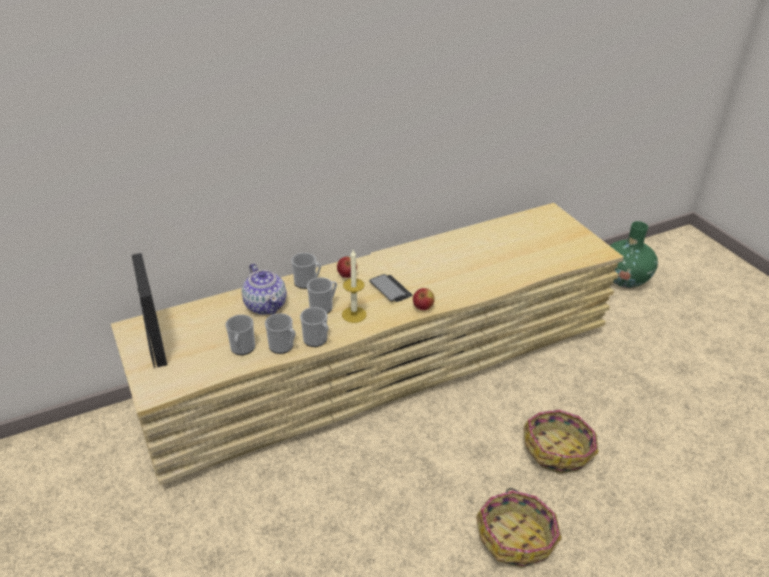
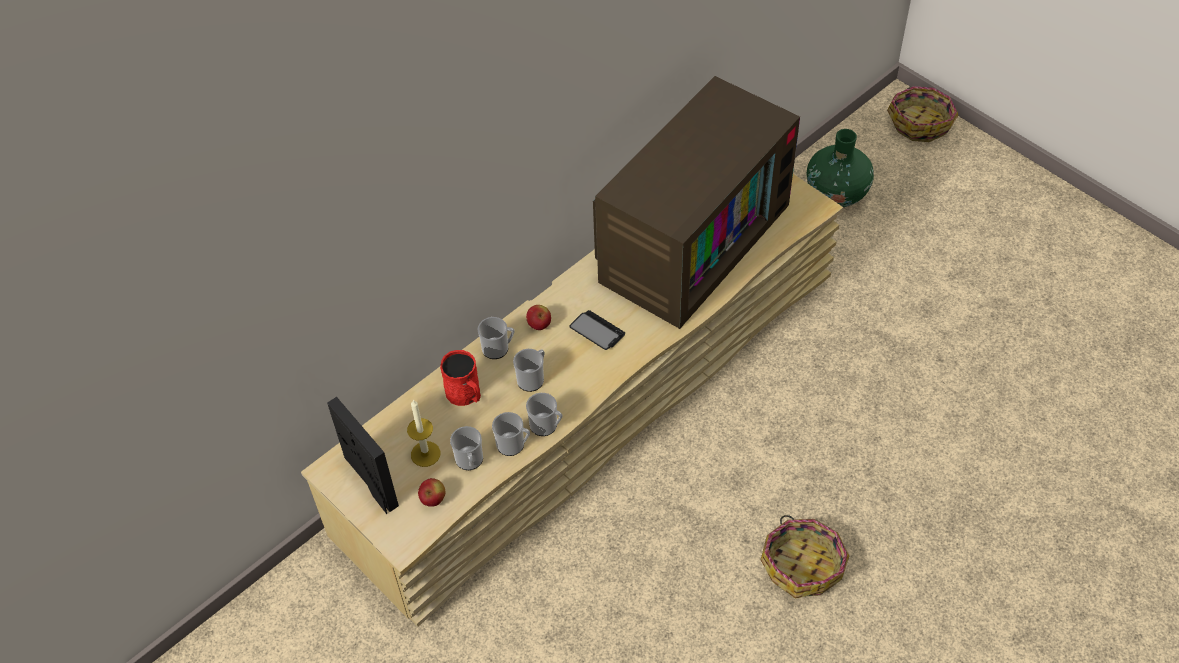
camera: 15 degrees left, 15 degrees up
teapot [242,264,287,315] -> red mug [440,350,481,406]
candle [342,250,367,323] -> candle moved to [407,400,440,467]
apple [413,288,435,310] -> apple moved to [418,478,445,507]
basket [524,410,598,474] -> basket moved to [887,86,958,142]
none -> television [593,76,800,329]

